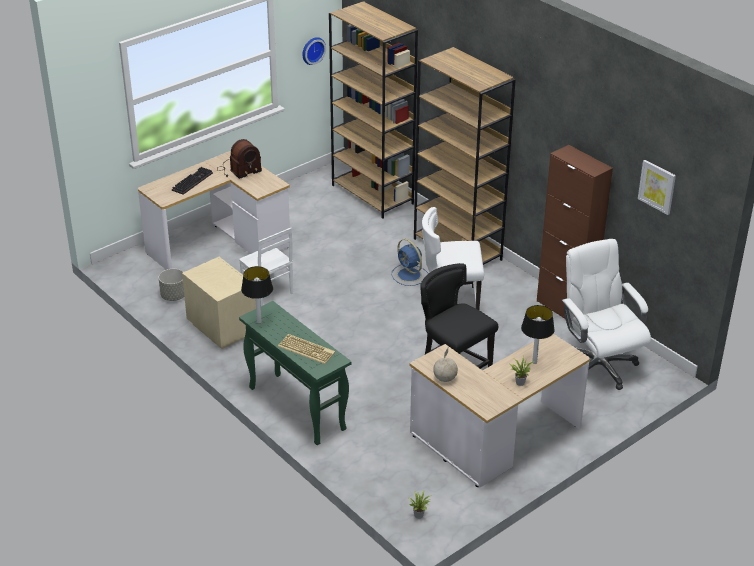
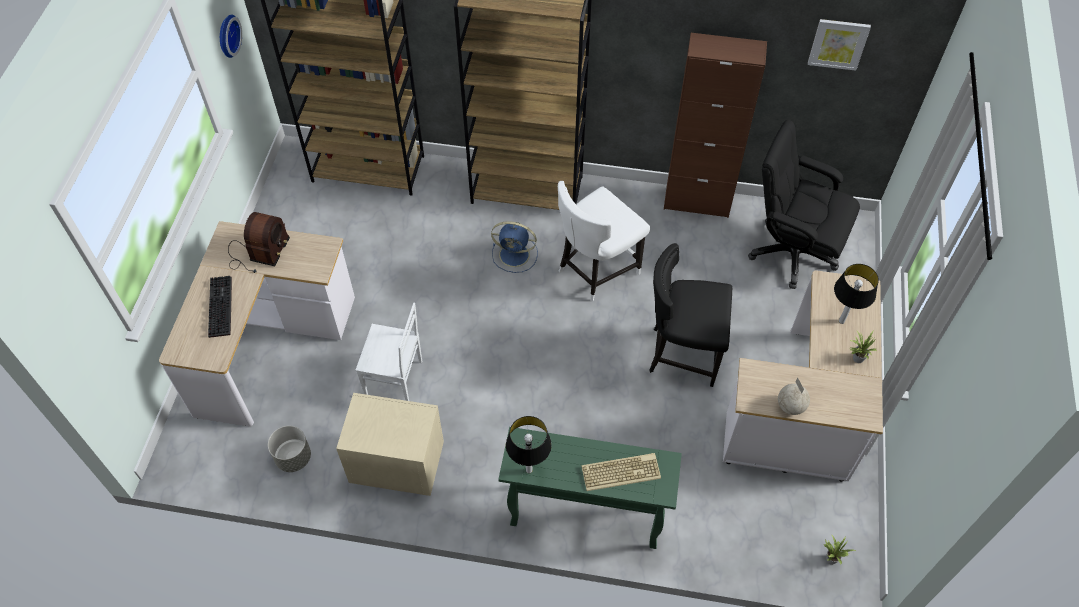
camera: 40 degrees left, 20 degrees up
white office chair [562,239,651,390] -> black office chair [748,120,860,289]

